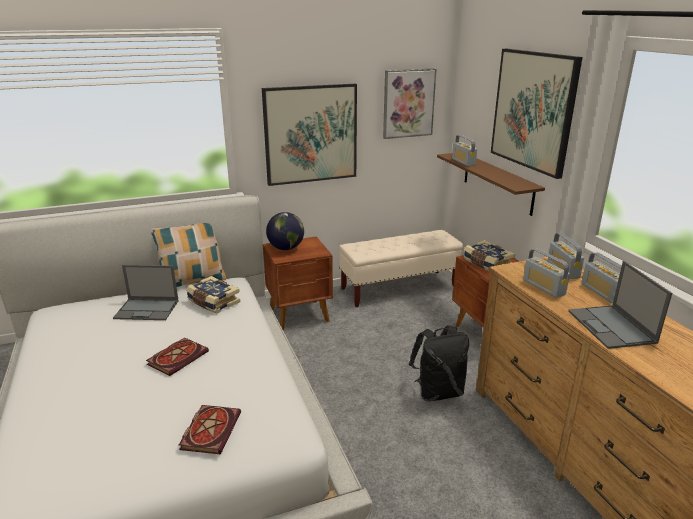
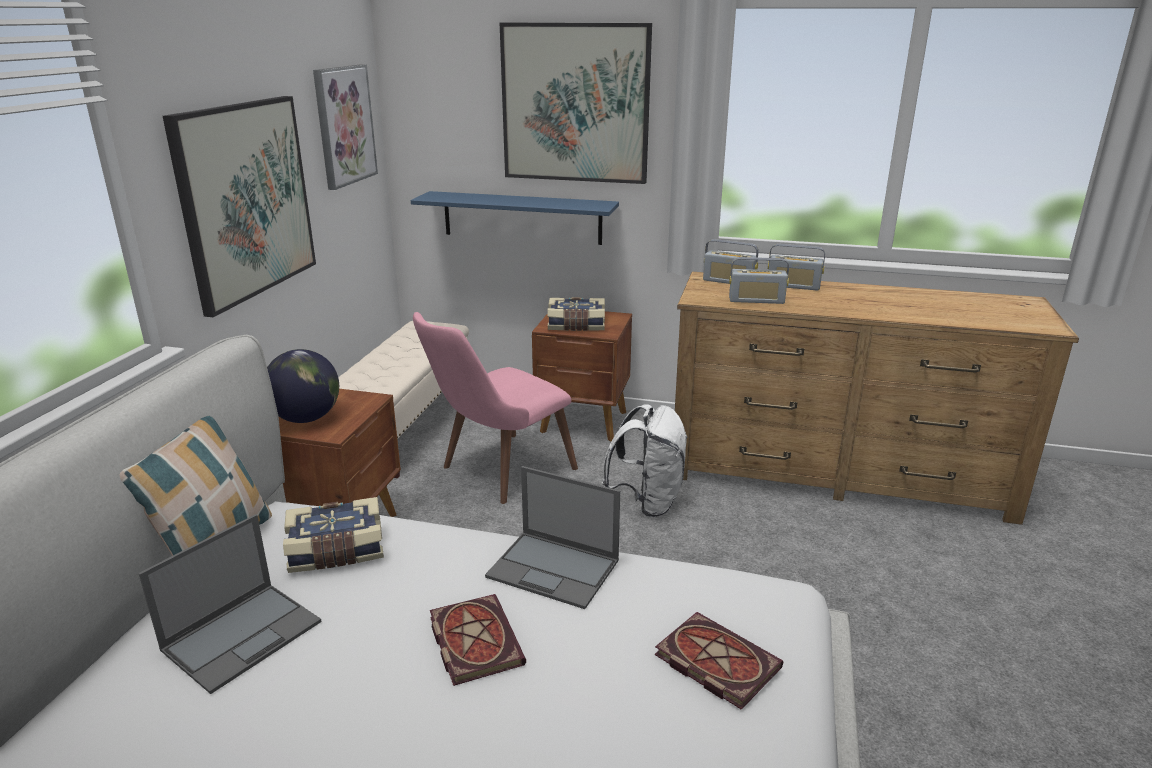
camera: 55 degrees left, 0 degrees up
black backpack [409,325,469,402] -> white backpack [602,404,688,517]
brown shelf [437,153,545,216] -> blue shelf [411,191,619,245]
radio [452,135,477,166] -> none
laptop [568,261,672,349] -> laptop moved to [485,466,620,609]
none -> pink chair [413,312,578,504]

